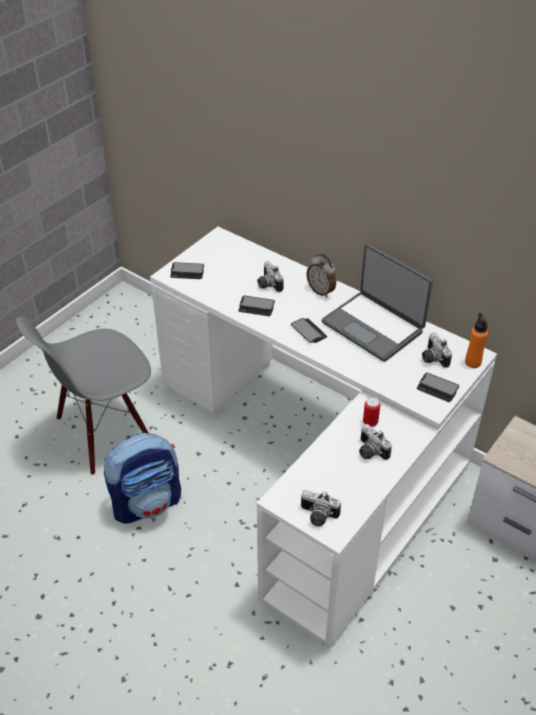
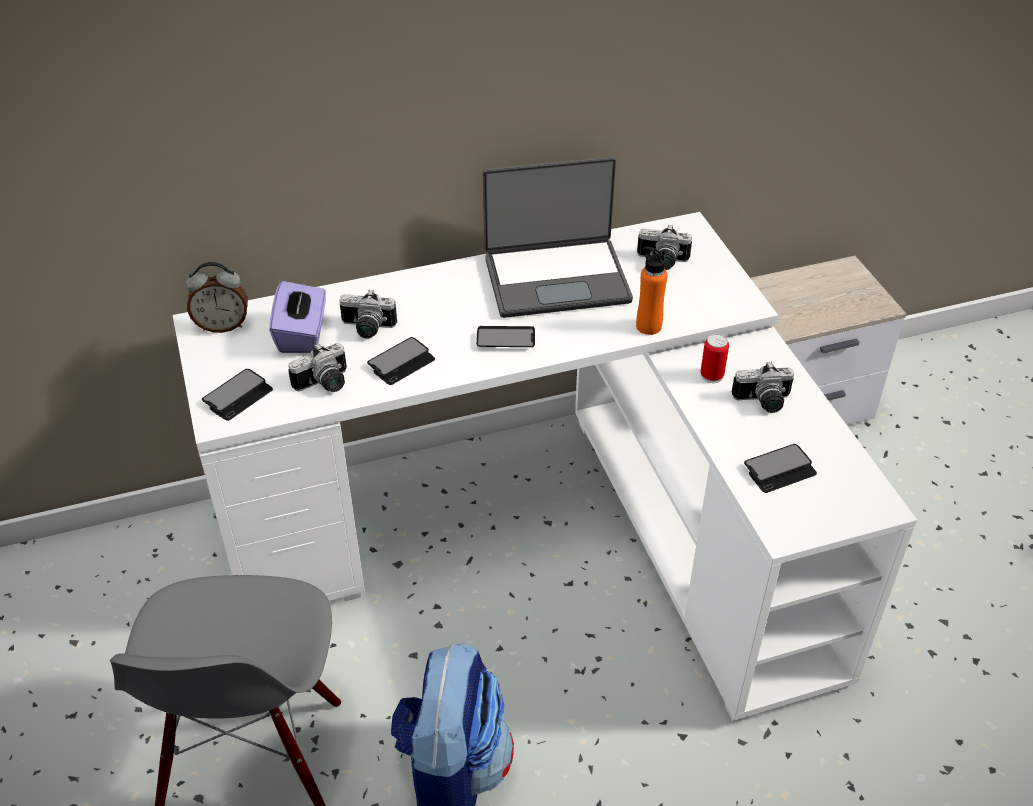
camera: 55 degrees left, 0 degrees up
camera [301,490,341,527] -> camera moved to [288,343,347,392]
alarm clock [307,254,336,297] -> alarm clock moved to [186,262,248,333]
phone [417,373,459,402] -> phone moved to [744,444,817,493]
orange bottle [465,313,488,368] -> orange bottle moved to [636,246,668,335]
none -> purple tissue box [270,281,326,353]

